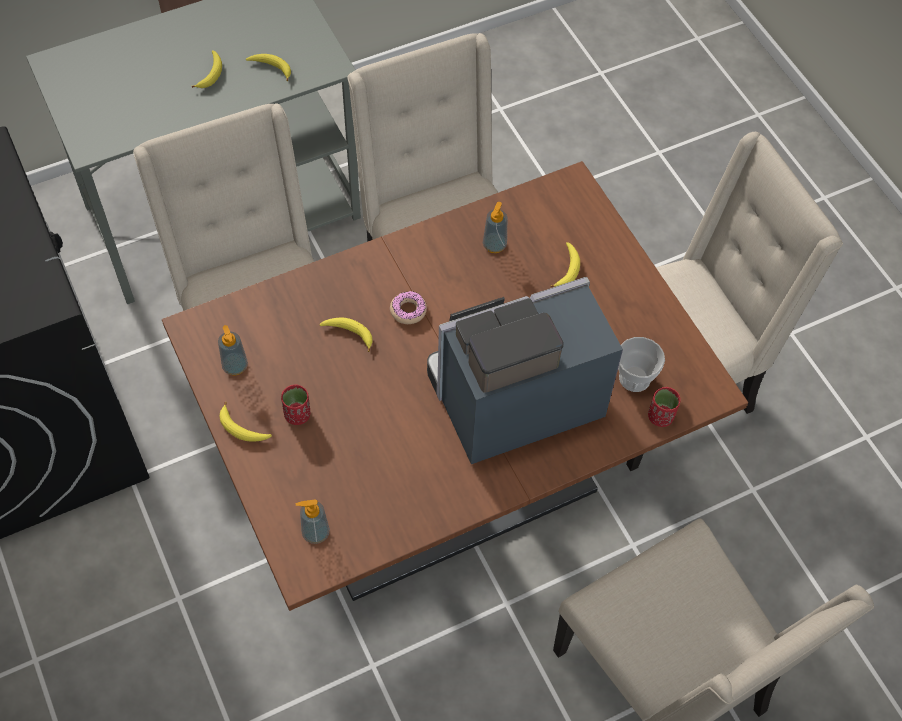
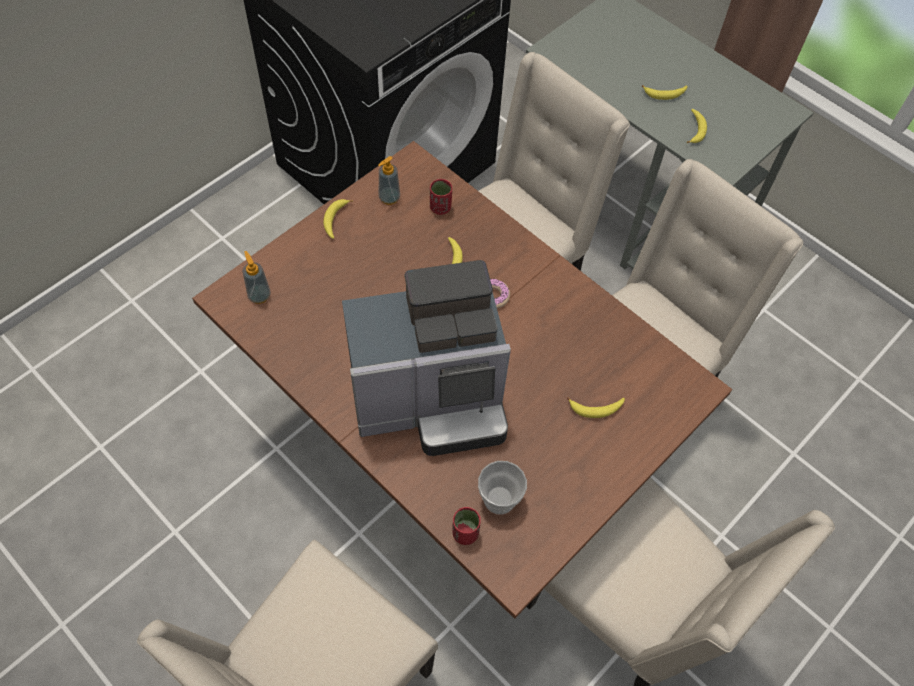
camera: 70 degrees right, 0 degrees up
red cup [281,384,310,425] -> red cup moved to [430,179,452,215]
coffee machine [427,277,623,464] -> coffee machine turned 120 degrees clockwise [342,260,511,456]
soap dispenser [483,202,507,253] -> none

